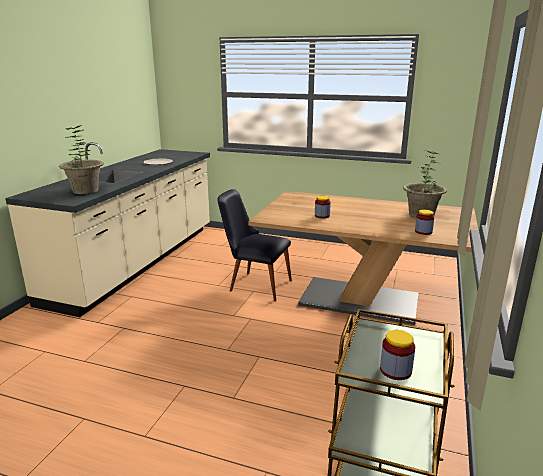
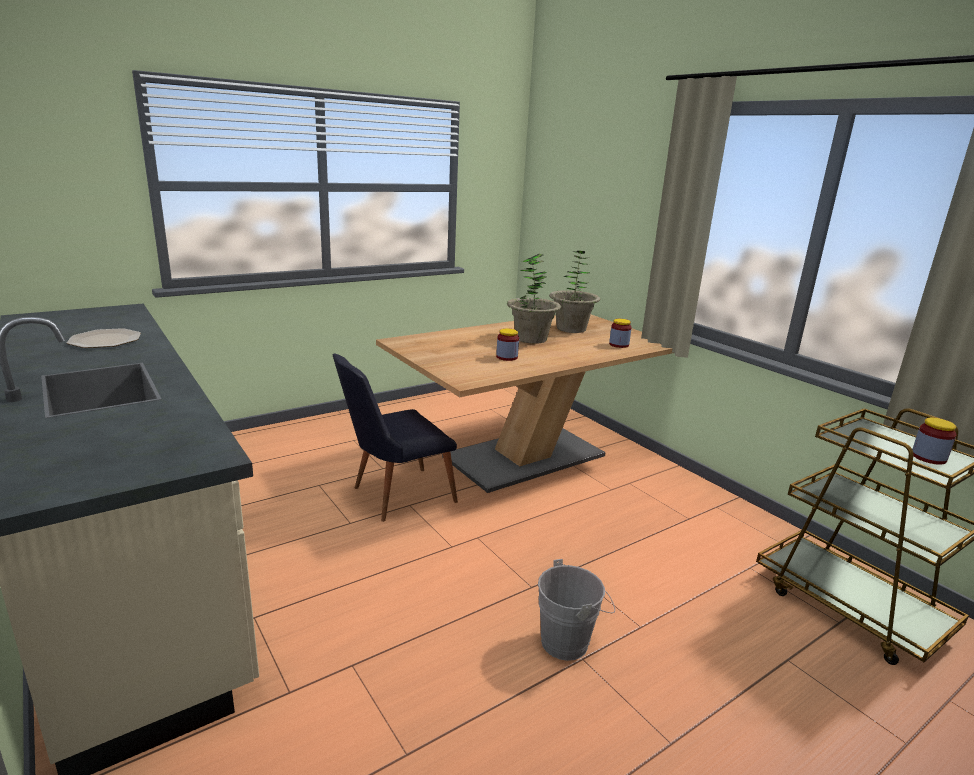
camera: 55 degrees left, 0 degrees up
potted plant [59,125,104,194] -> potted plant moved to [507,254,561,344]
none -> grey bucket [538,559,615,661]

